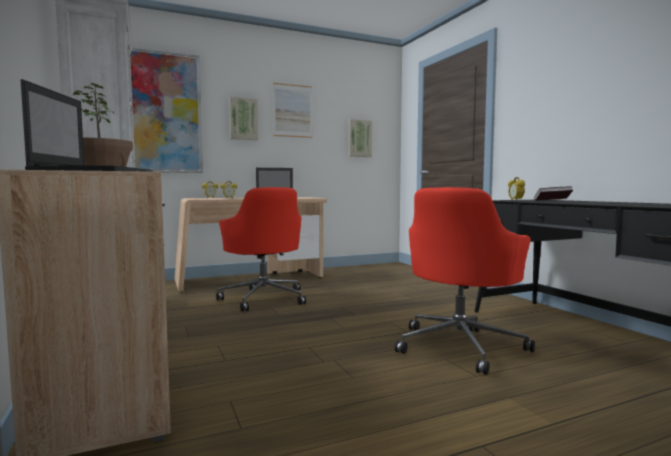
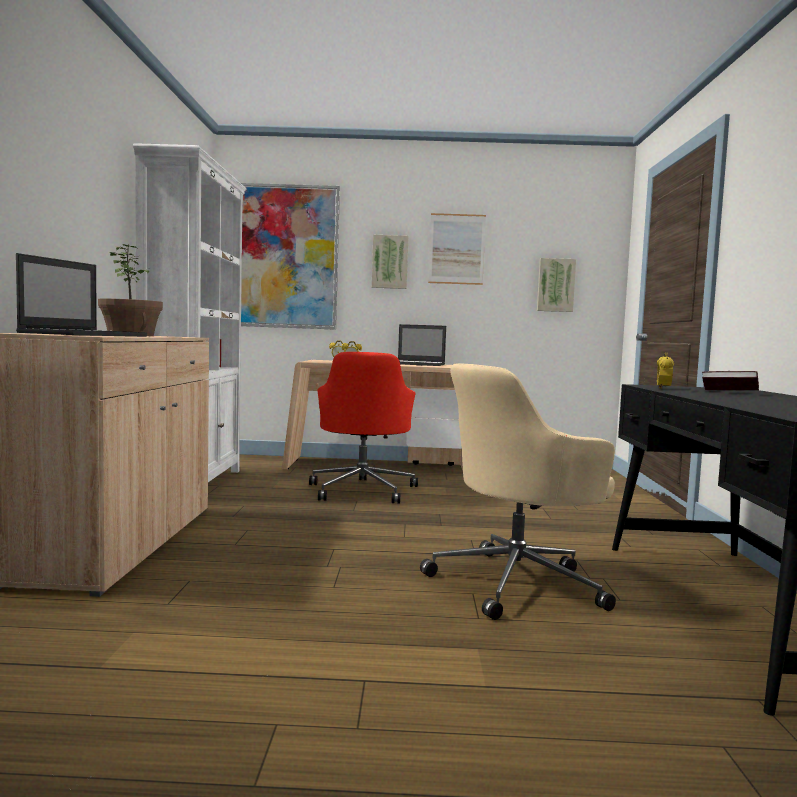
camera: 25 degrees right, 0 degrees up
red office chair [395,187,535,375] -> beige office chair [420,363,616,620]

